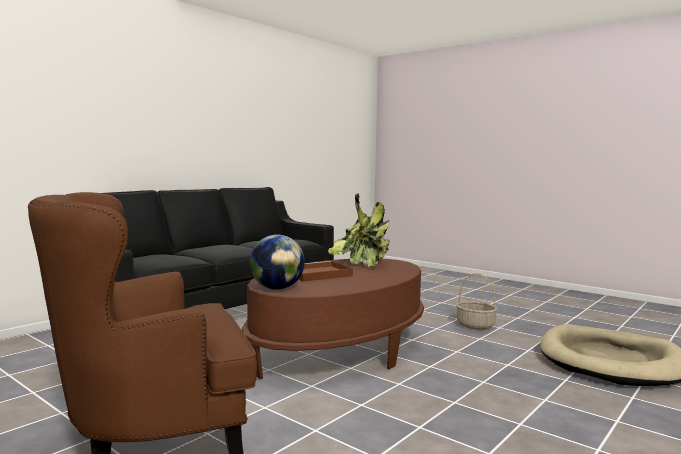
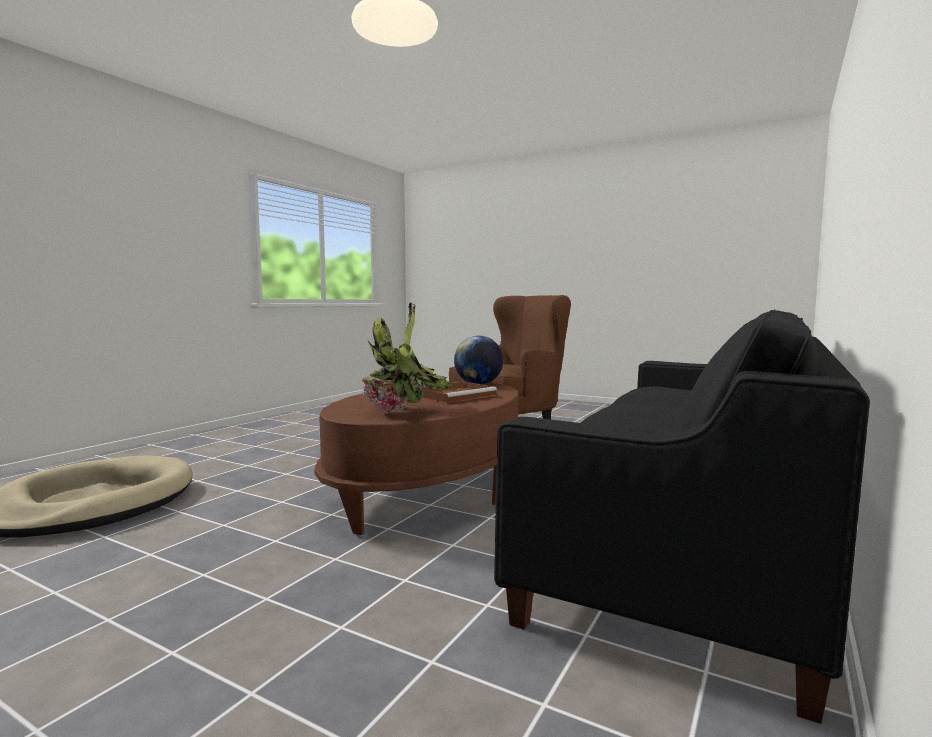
camera: 170 degrees right, 0 degrees up
basket [456,273,497,330] -> none

